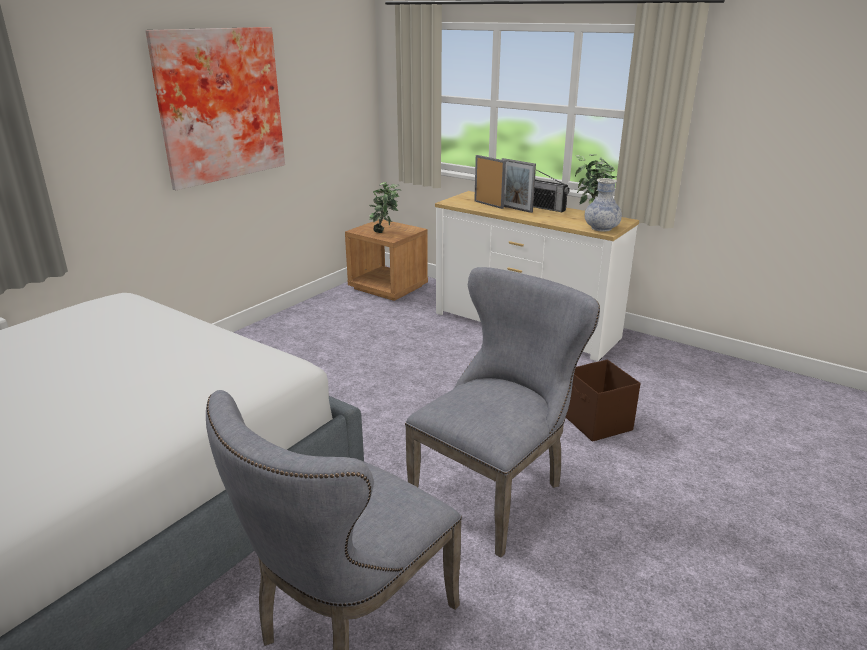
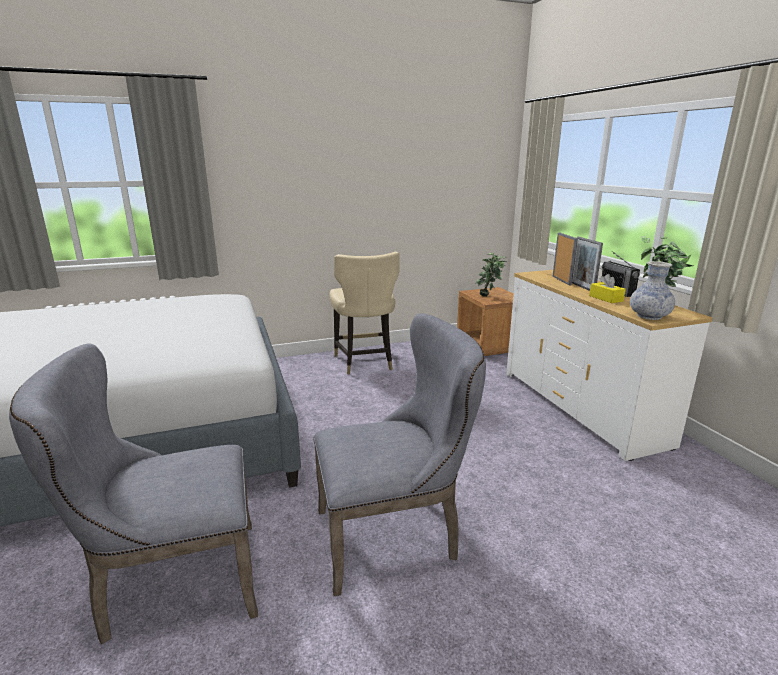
camera: 35 degrees right, 5 degrees down
picture [146,27,285,190] -> none
brown storage box [566,360,641,442] -> none
none -> beige chair [329,252,400,374]
none -> yellow tissue box [589,274,626,303]

